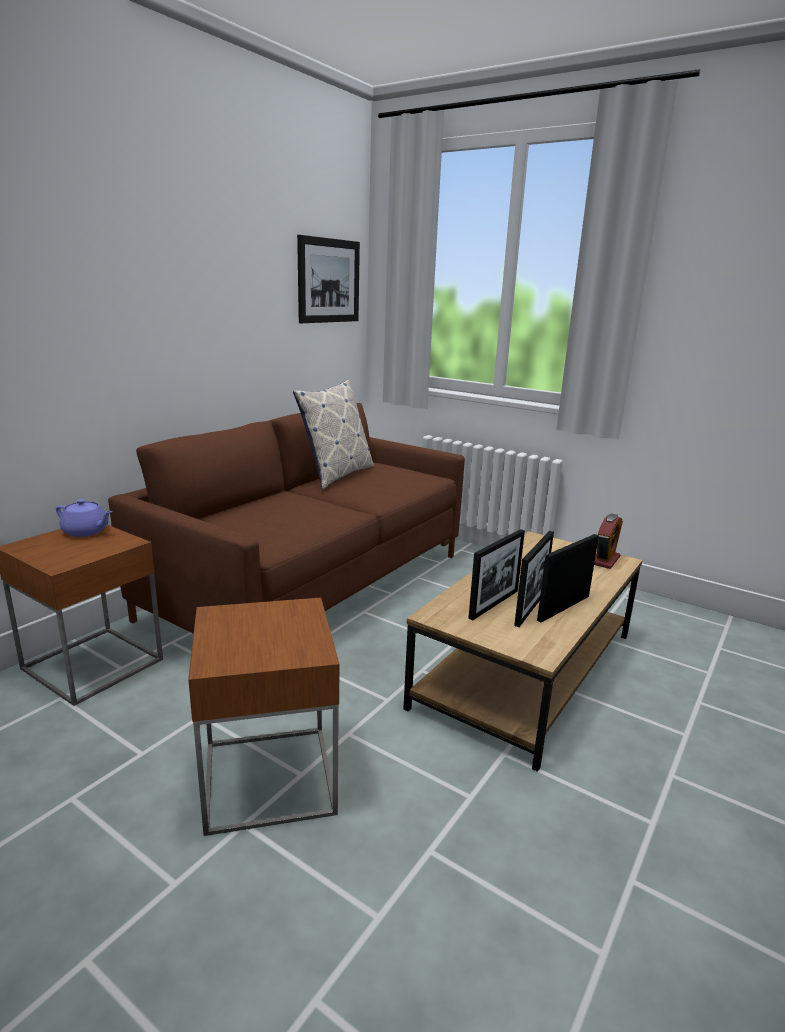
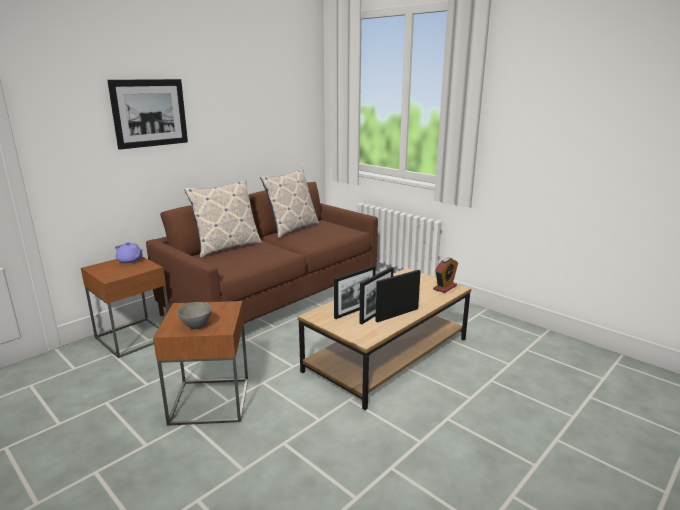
camera: 10 degrees right, 0 degrees up
picture [297,235,360,323] -> picture moved to [107,79,188,150]
none -> grey bowl [177,302,212,329]
none -> pillow [184,179,262,258]

